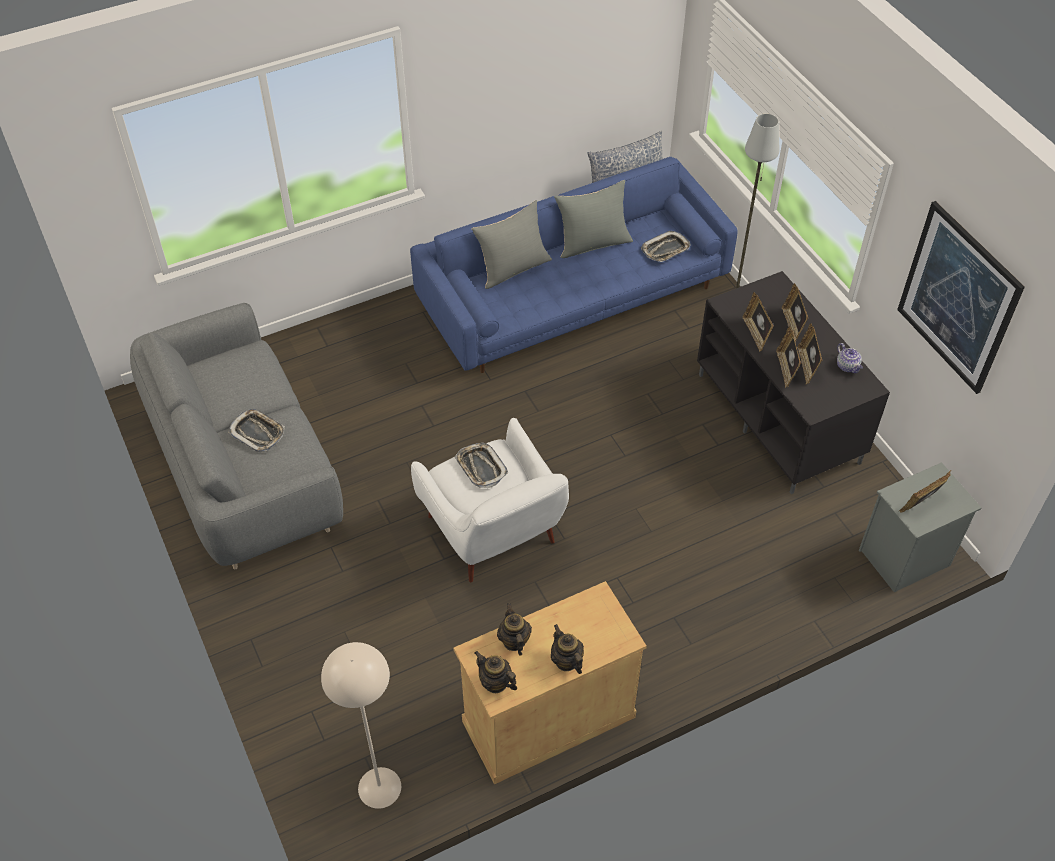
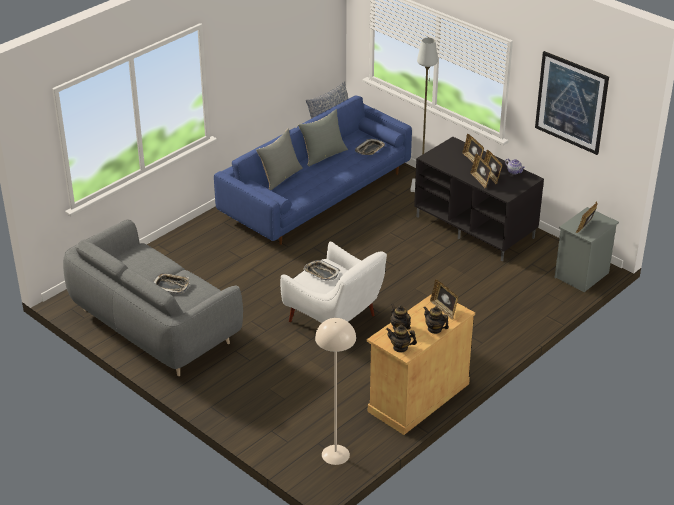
camera: 20 degrees left, 15 degrees down
picture frame [743,292,773,352] -> picture frame moved to [430,280,458,319]

